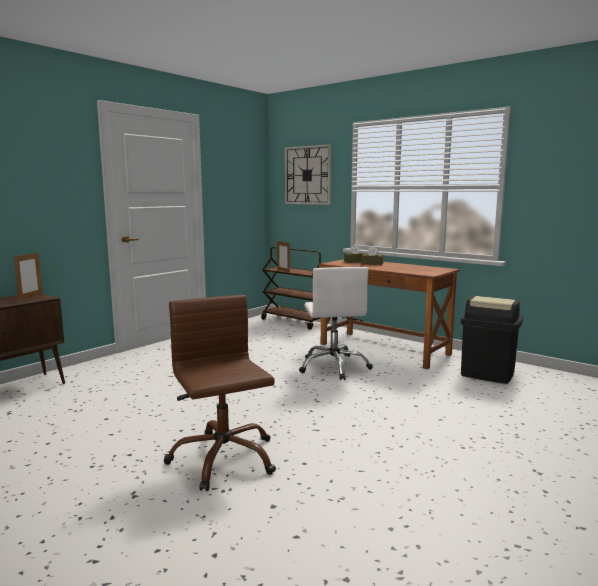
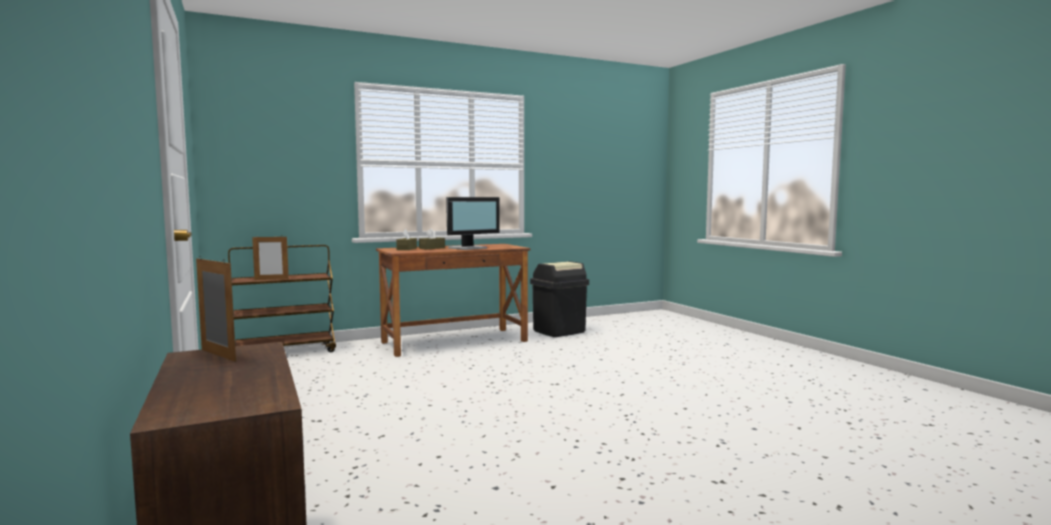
camera: 65 degrees left, 5 degrees down
brown office chair [164,295,276,491] -> none
wall clock [285,144,331,205] -> none
white office chair [299,267,373,380] -> none
none -> monitor [446,197,500,250]

